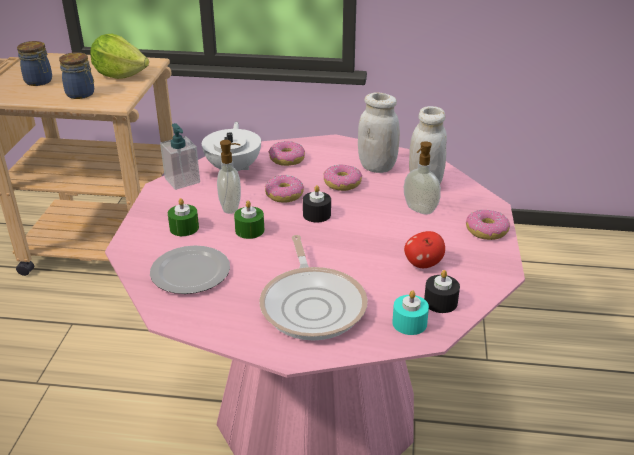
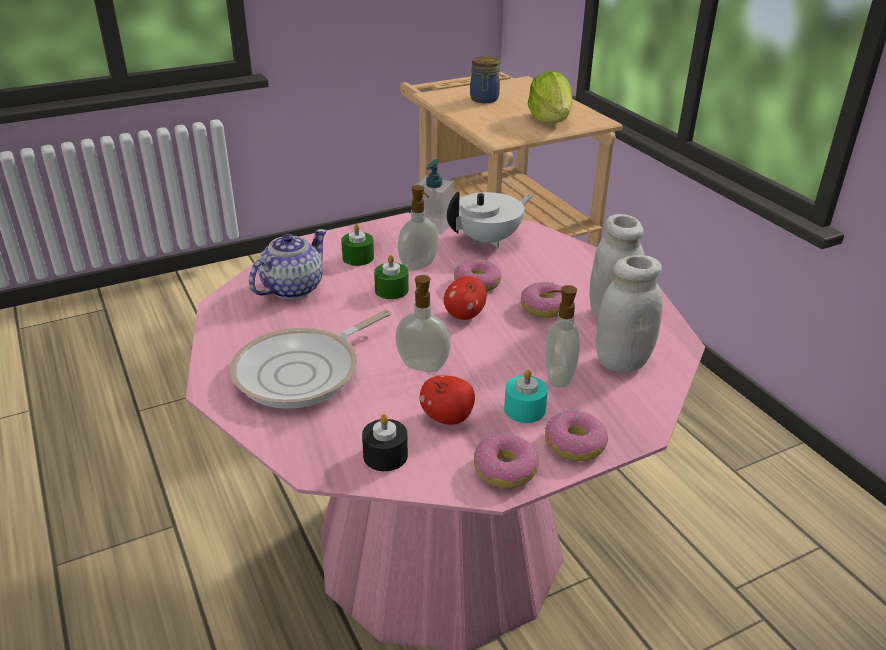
camera: 55 degrees right, 0 degrees up
jar [59,52,94,99] -> none
plate [150,245,230,294] -> teapot [249,229,327,299]
donut [269,141,305,166] -> donut moved to [474,433,539,489]
black candle [303,185,331,223] -> apple [444,276,487,320]
turquoise candle [392,290,429,335] -> turquoise candle moved to [504,369,548,423]
none -> soap dispenser [395,275,451,372]

